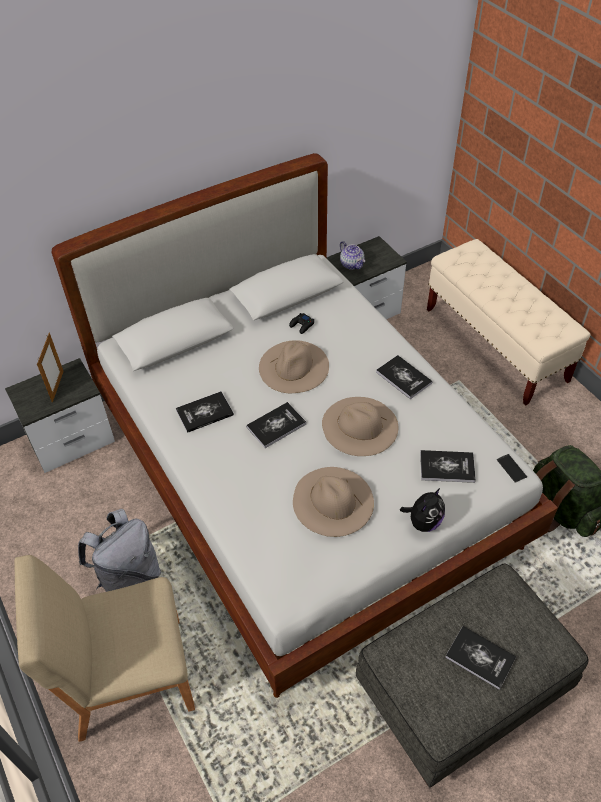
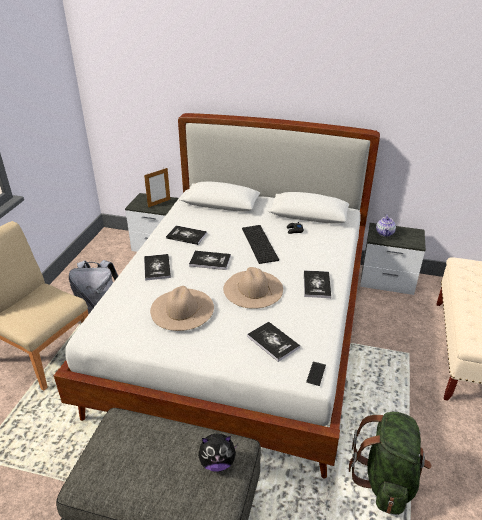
camera: 45 degrees right, 15 degrees down
beige hat [259,340,329,393] -> keyboard [242,225,279,264]
plush toy [400,488,445,532] -> plush toy moved to [198,433,238,472]
book [445,626,516,690] -> book moved to [144,254,171,281]

